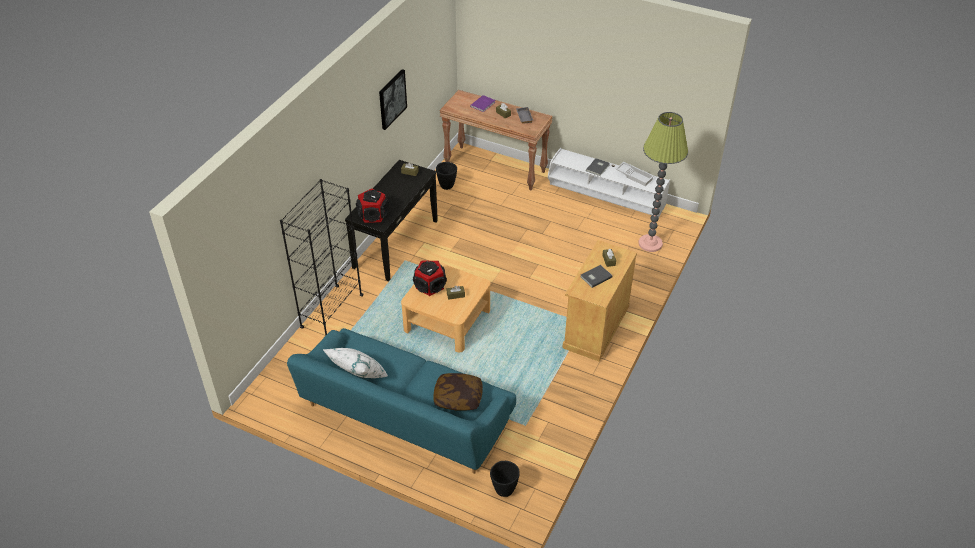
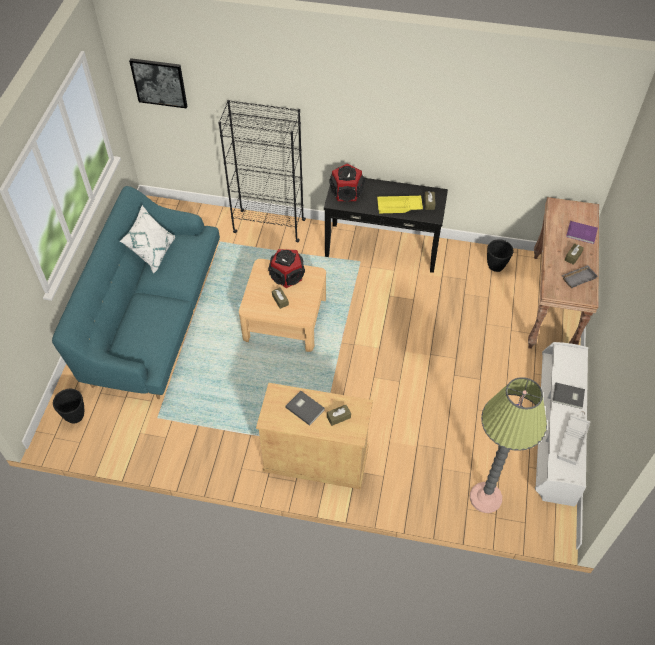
camera: 75 degrees right, 10 degrees up
picture [379,69,407,130] -> picture moved to [129,58,187,108]
pillow [434,373,483,411] -> none
none -> yellow tray [377,196,423,213]

